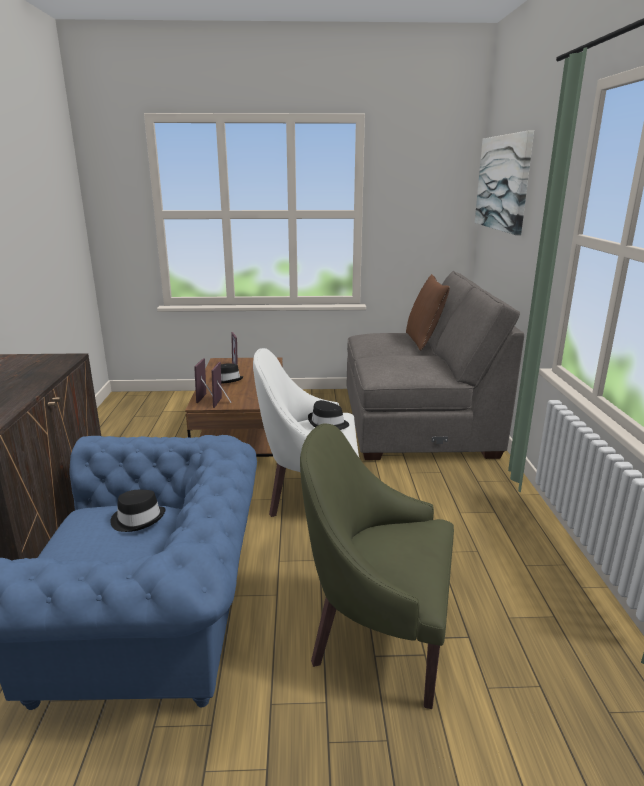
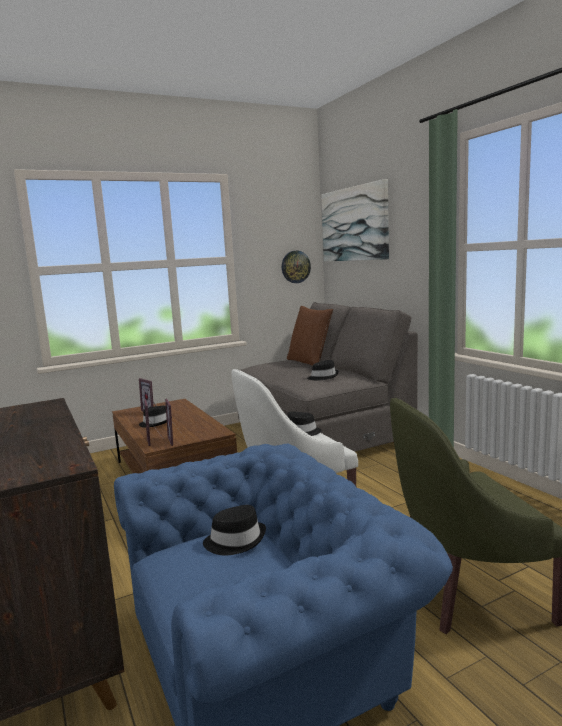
camera: 25 degrees left, 10 degrees down
none -> wall clock [282,251,311,283]
none -> black hat [307,360,339,381]

